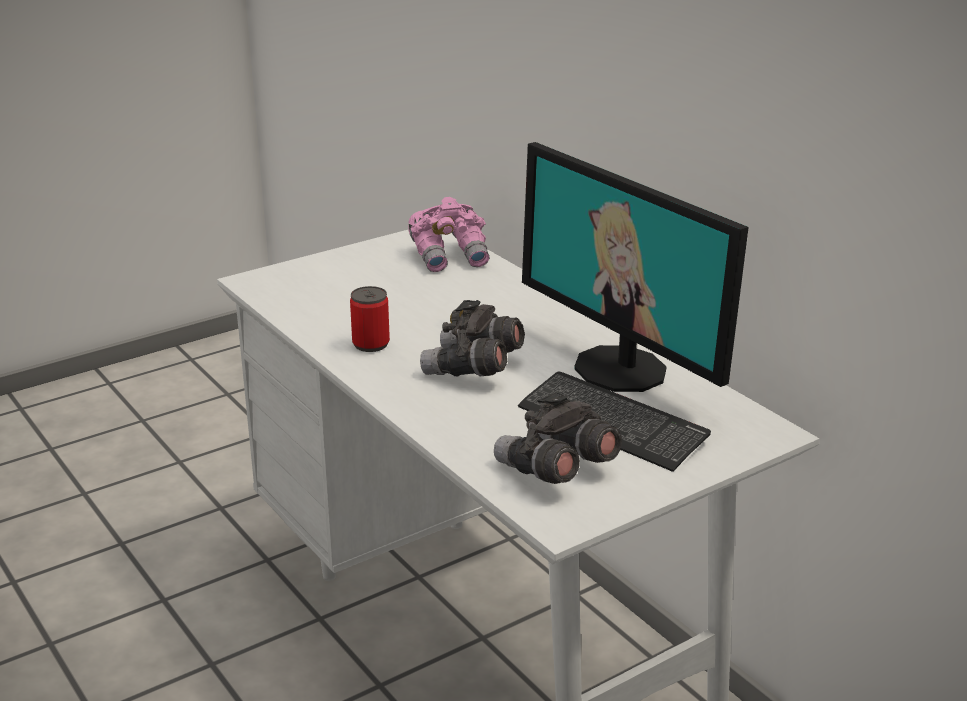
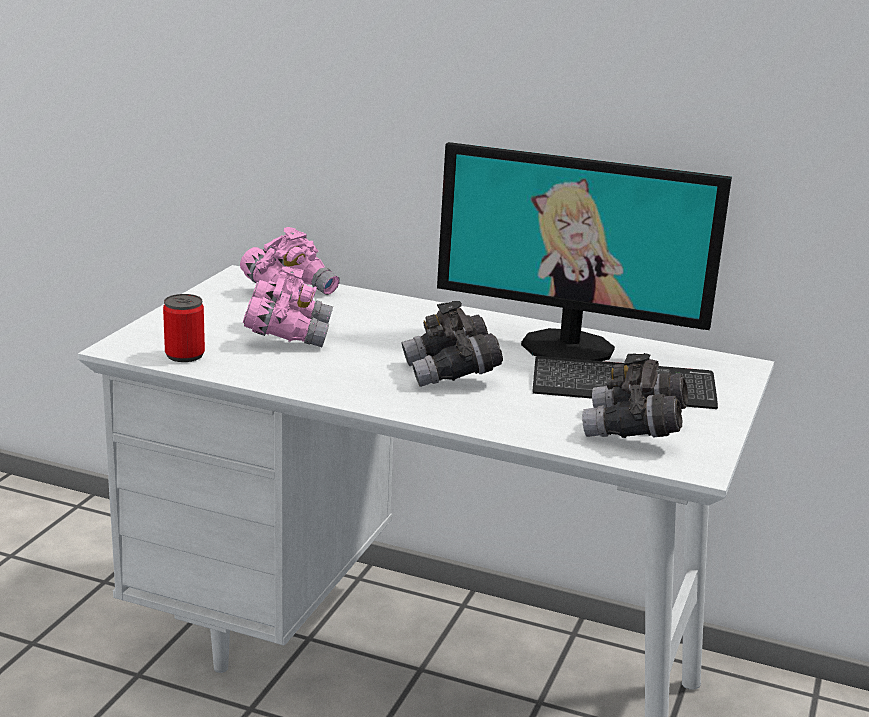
camera: 35 degrees left, 5 degrees down
can [350,286,390,352] -> can moved to [163,294,205,362]
none -> pink binoculars [243,267,333,347]

